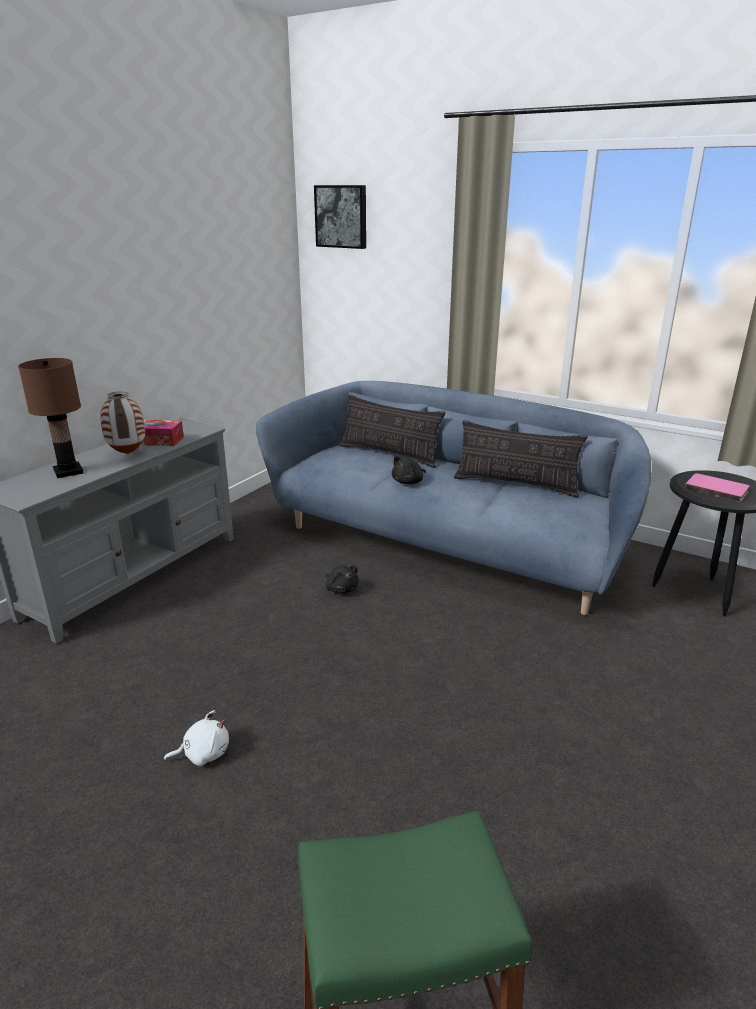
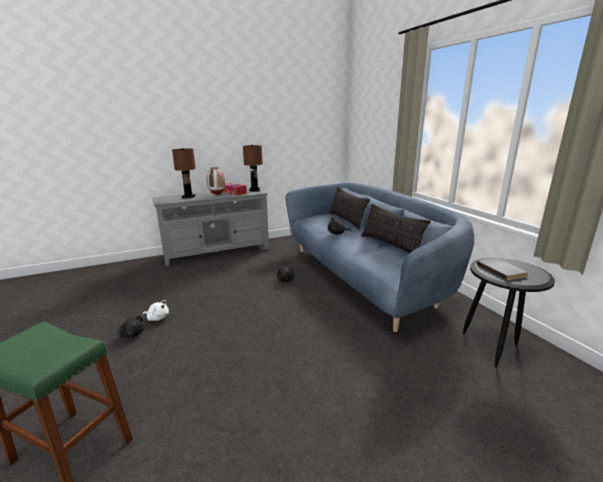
camera: 35 degrees right, 5 degrees down
picture [314,185,366,249] -> none
pink book [684,473,749,502] -> grey book [476,258,528,281]
none -> black plush toy [120,316,145,338]
none -> brown table lamp [243,145,263,192]

